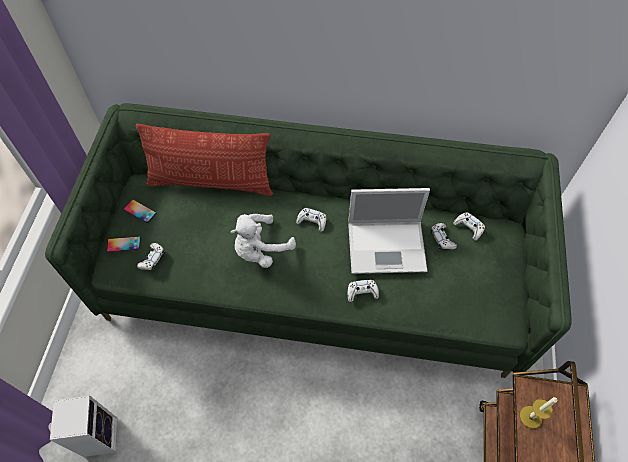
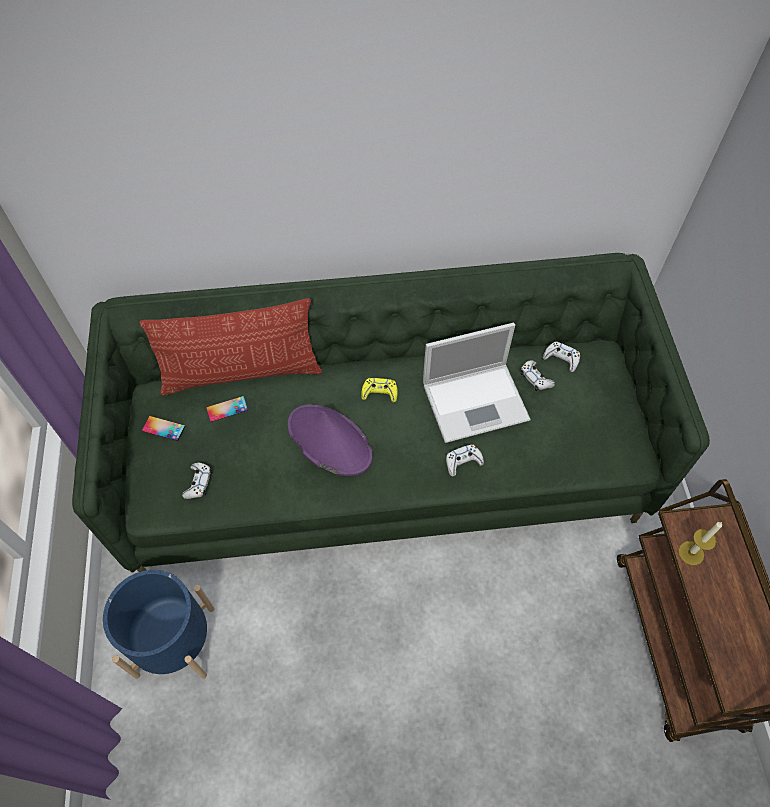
camera: 15 degrees left, 0 degrees up
speaker [50,395,117,457] -> none
phone [107,236,140,252] -> phone moved to [206,396,248,422]
white plush toy [231,214,296,268] -> purple hat [288,404,373,476]
white game controller [296,208,326,232] -> yellow game controller [361,378,398,402]
none -> blue planter [103,570,215,679]

